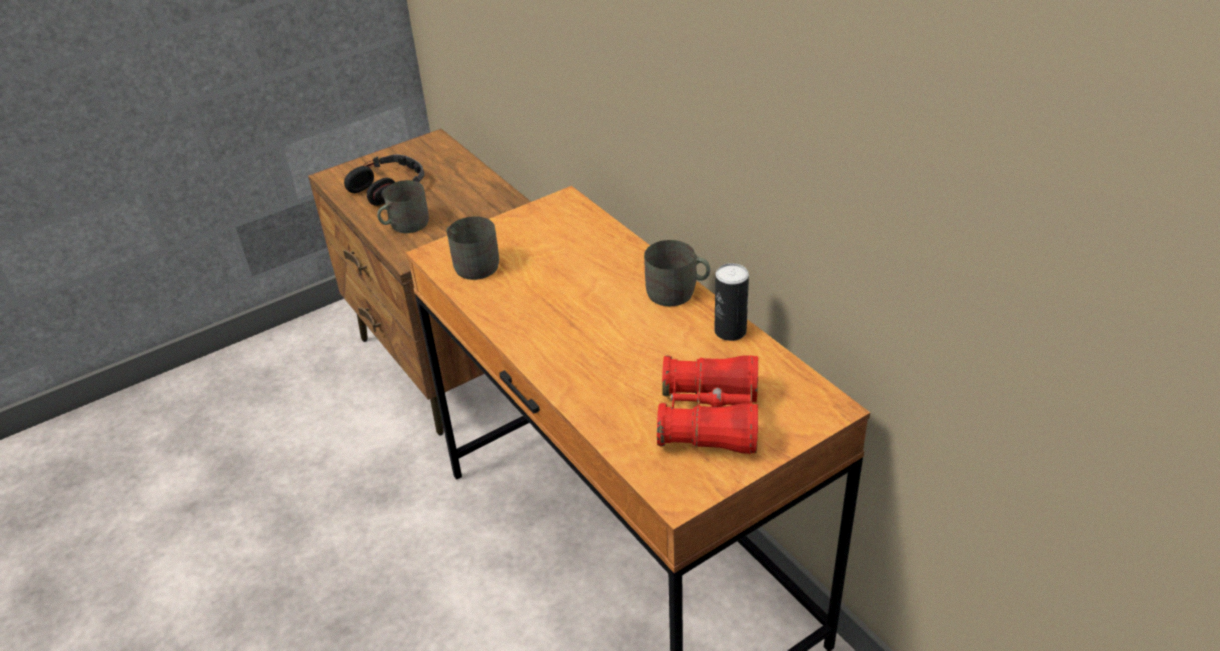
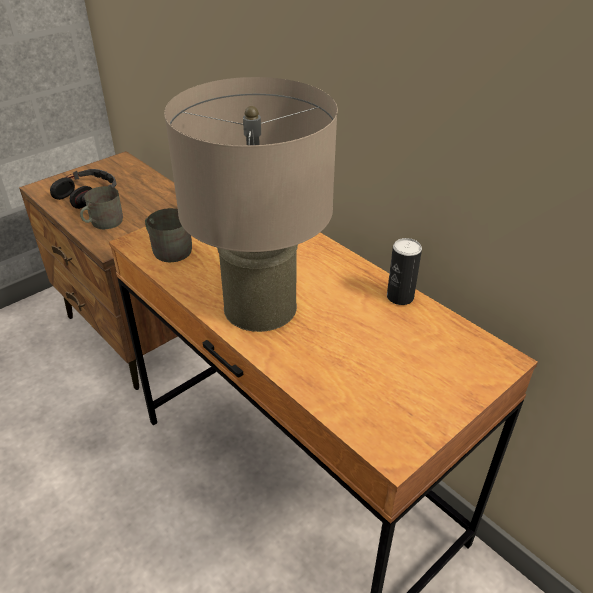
camera: 10 degrees left, 0 degrees up
grey mug [644,240,710,306] -> none
red binoculars [657,355,758,454] -> none
none -> beige table lamp [164,77,338,332]

